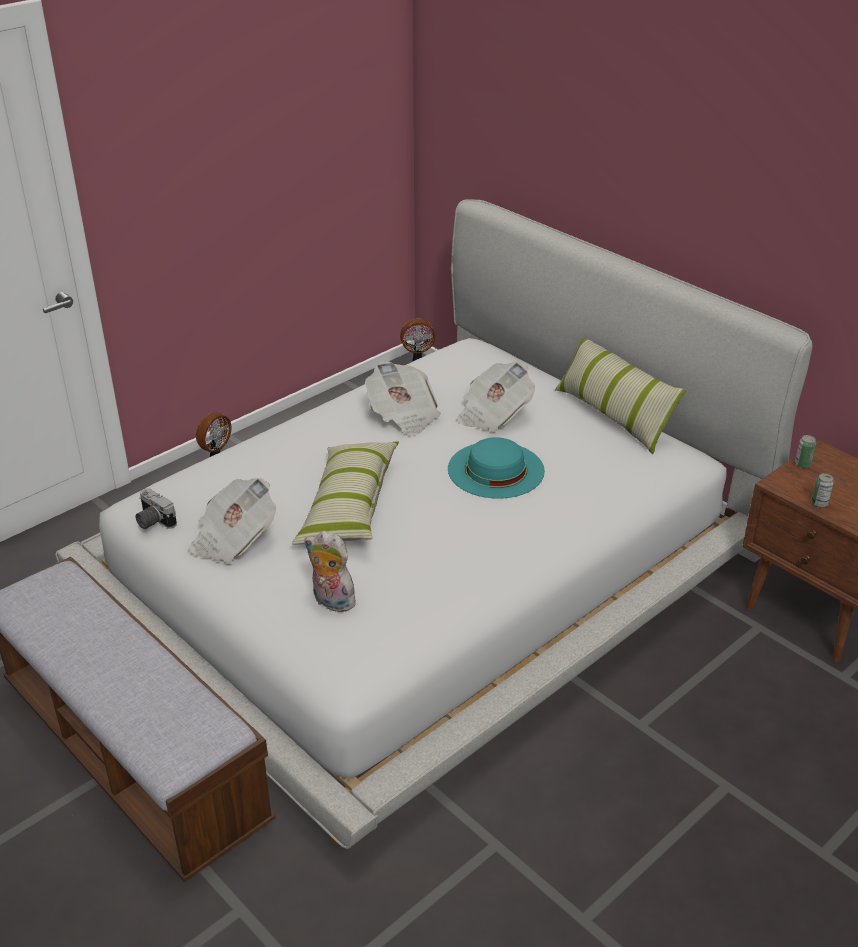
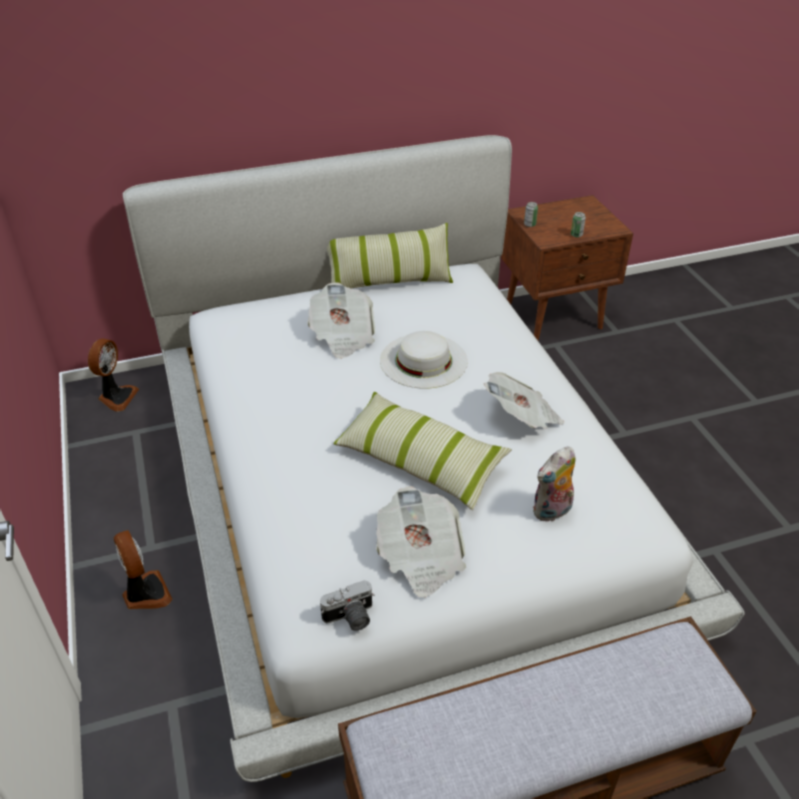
camera: 65 degrees left, 5 degrees up
newspaper [365,361,441,436] -> newspaper moved to [484,372,564,429]
turquoise hat [448,437,545,499] -> white hat [380,331,468,389]

